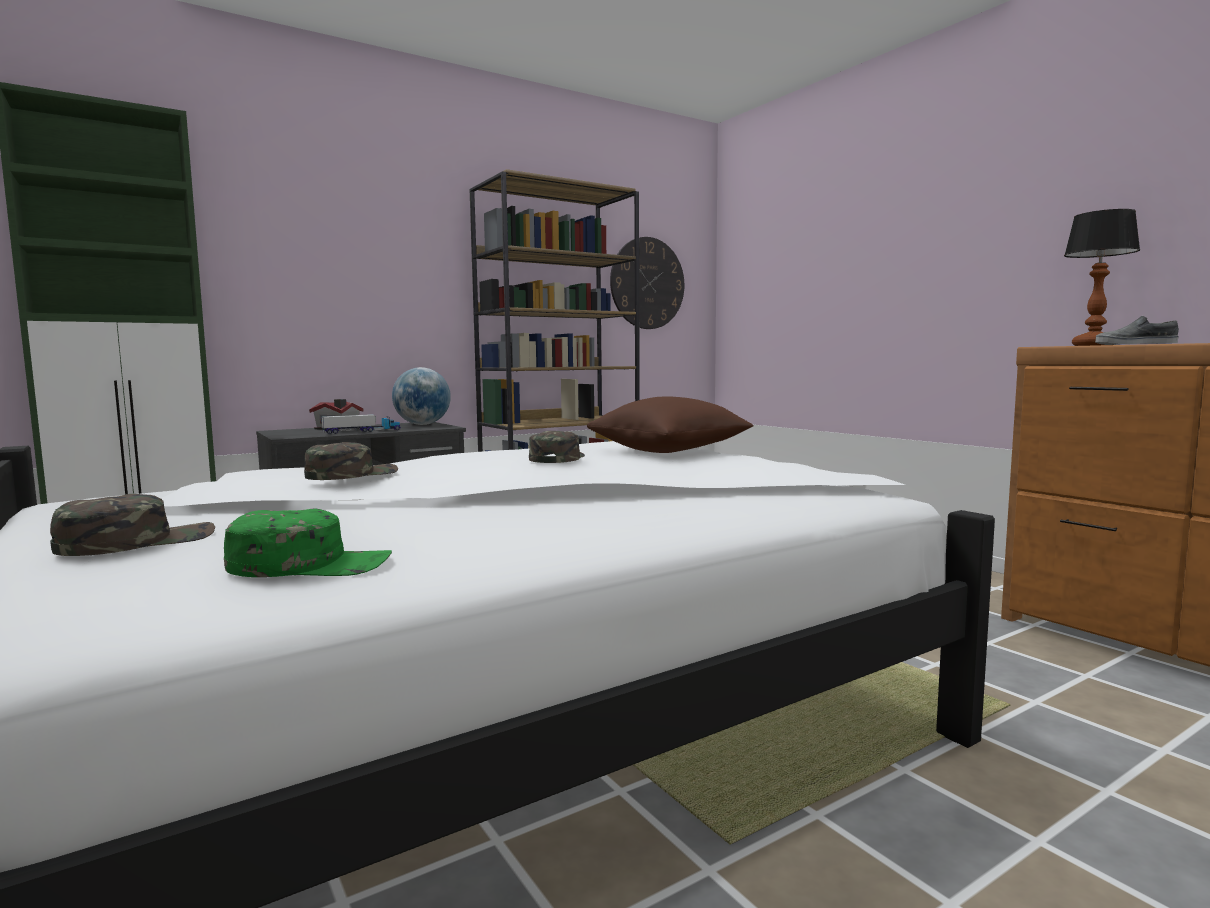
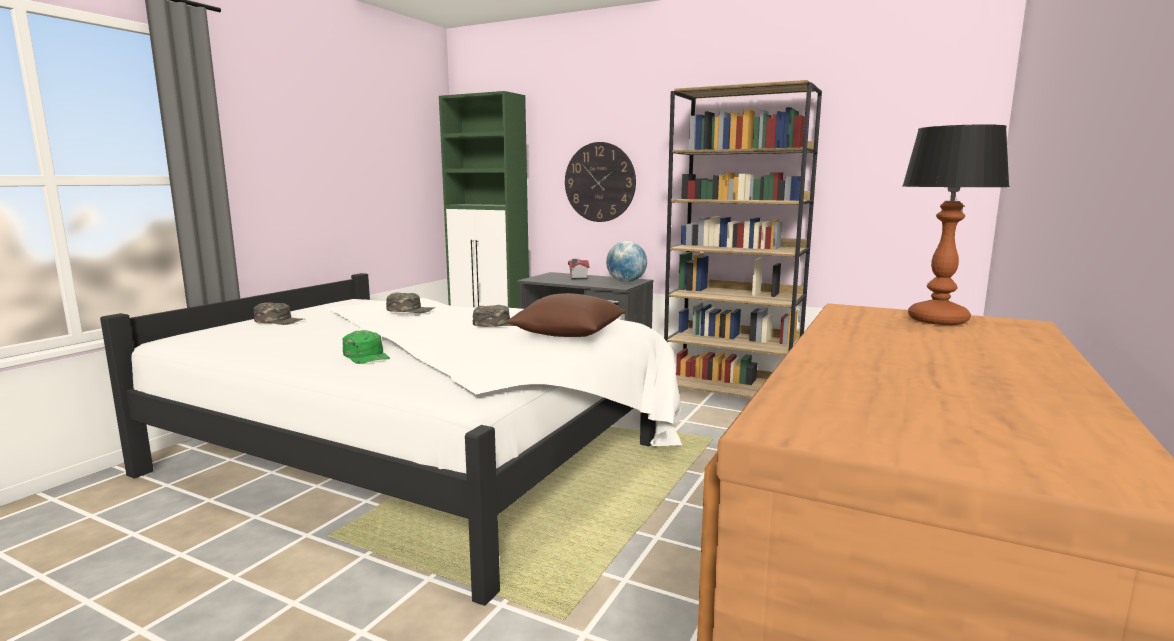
camera: 60 degrees right, 5 degrees up
green cap [224,508,392,577] -> green cap moved to [343,330,390,364]
toy truck [322,414,401,434] -> none
wall clock [610,237,684,329] -> wall clock moved to [565,142,636,222]
grey shoe [1095,316,1179,345] -> none

